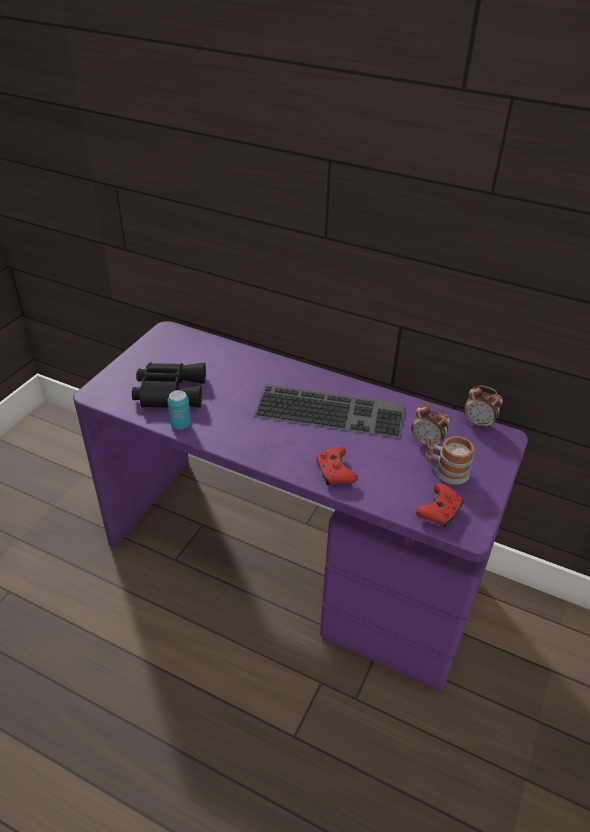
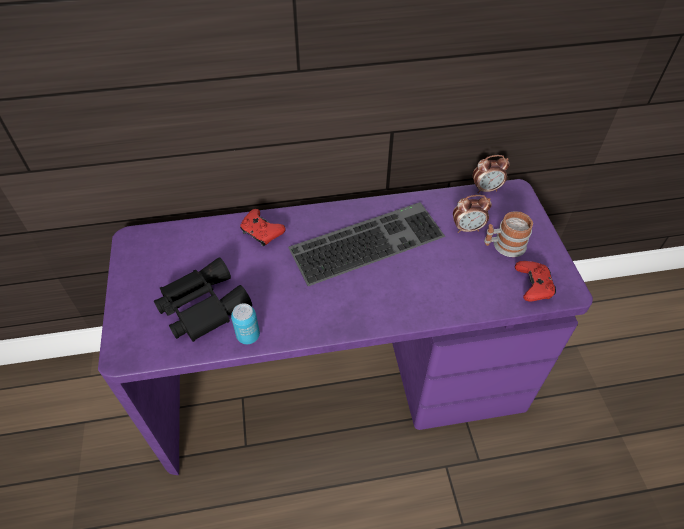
camera: 35 degrees left, 10 degrees up
red game controller [317,447,358,485] -> red game controller moved to [240,209,286,246]

